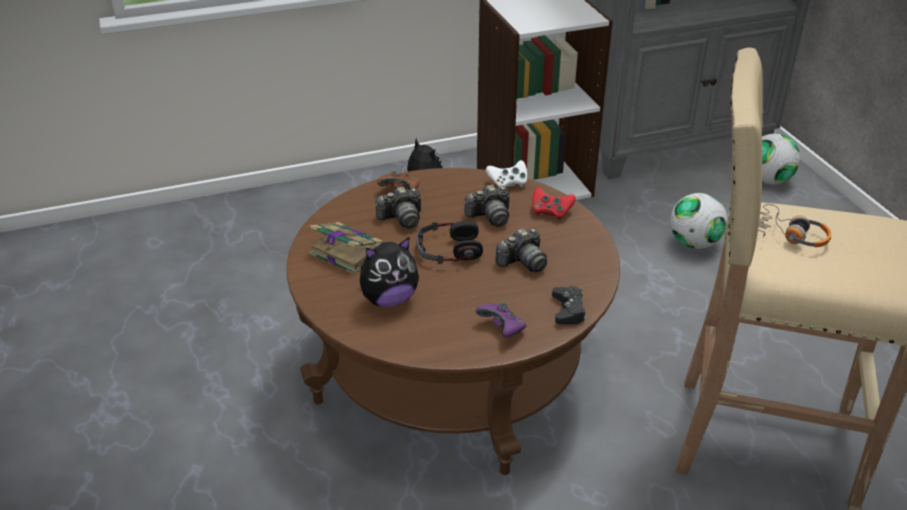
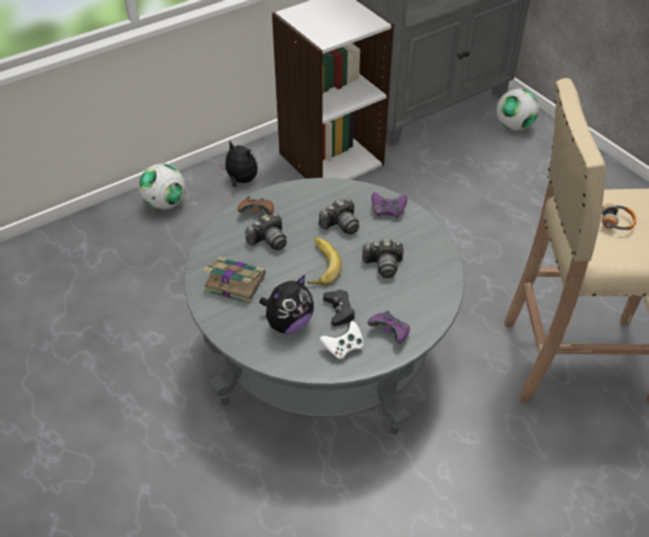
camera: 15 degrees left, 10 degrees up
brown coffee table [287,168,620,475] -> grey coffee table [184,178,465,435]
headphones [416,221,483,264] -> banana [307,238,342,285]
white game controller [486,160,527,188] -> white game controller moved to [320,321,364,360]
camera [495,228,547,273] -> camera turned 45 degrees clockwise [361,239,403,278]
red game controller [532,187,576,220] -> purple game controller [372,192,407,218]
black game controller [552,286,586,325] -> black game controller moved to [323,290,355,326]
football [670,193,728,249] -> football moved to [139,164,185,210]

